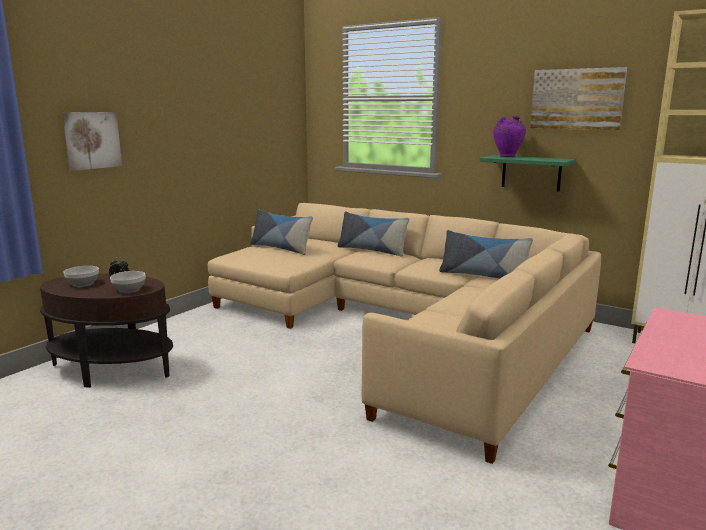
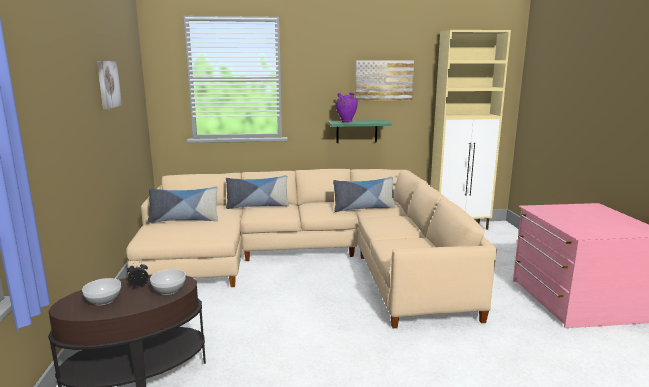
camera: 40 degrees left, 0 degrees up
picture [62,112,122,171] -> picture moved to [97,61,122,109]

